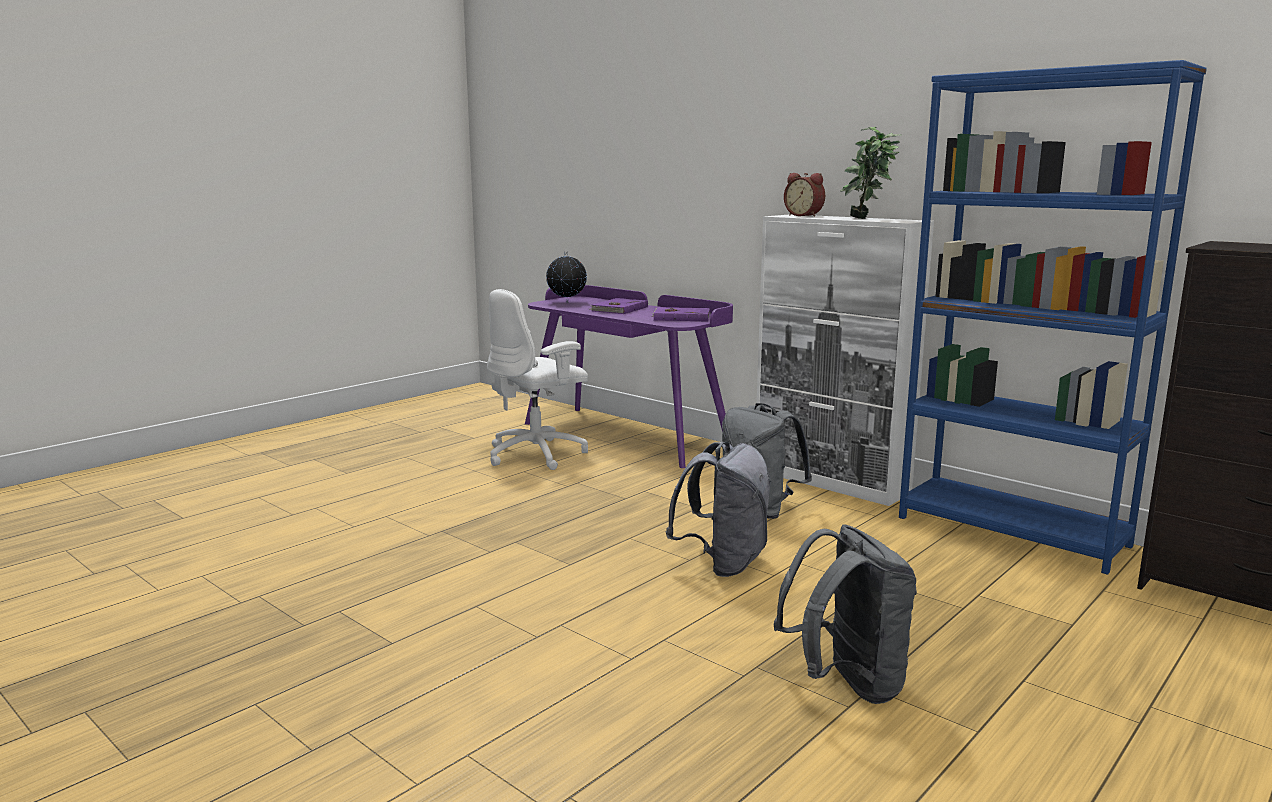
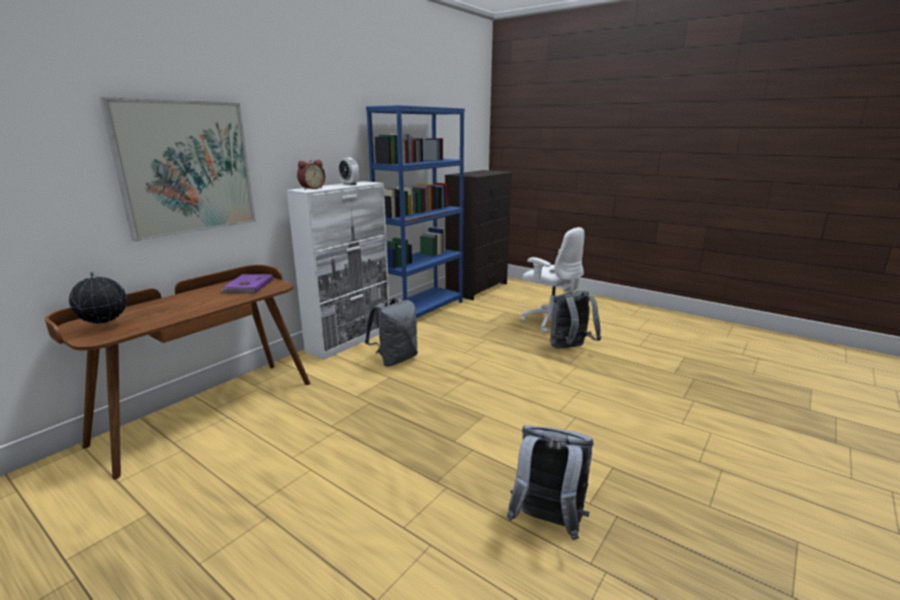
camera: 95 degrees left, 5 degrees up
white office chair [487,289,588,470] -> white office chair moved to [521,227,585,334]
purple desk [525,285,733,468] -> brown desk [45,265,311,480]
purple book [590,298,648,314] -> none
grey backpack [666,442,772,577] -> grey backpack moved to [507,425,594,540]
potted plant [840,127,902,219] -> alarm clock [339,157,359,185]
none -> picture [100,97,256,242]

